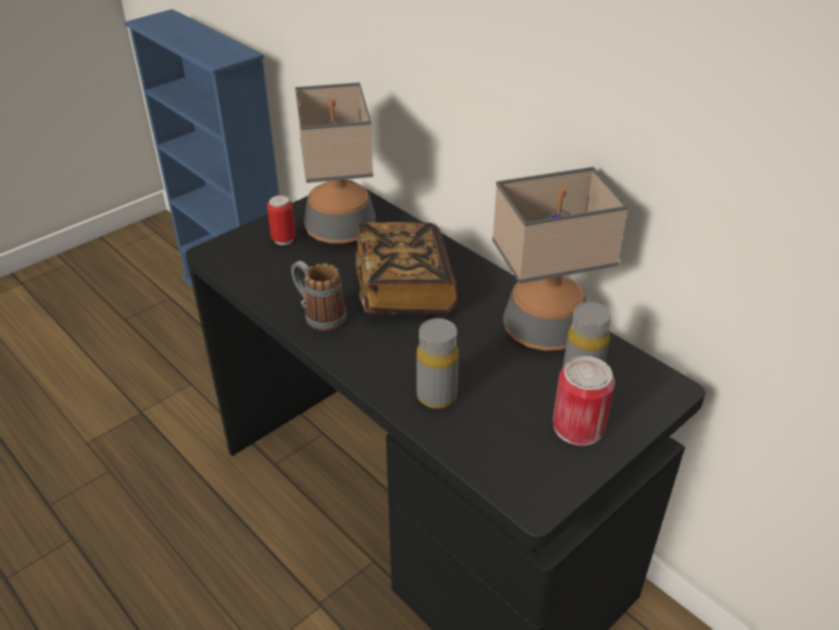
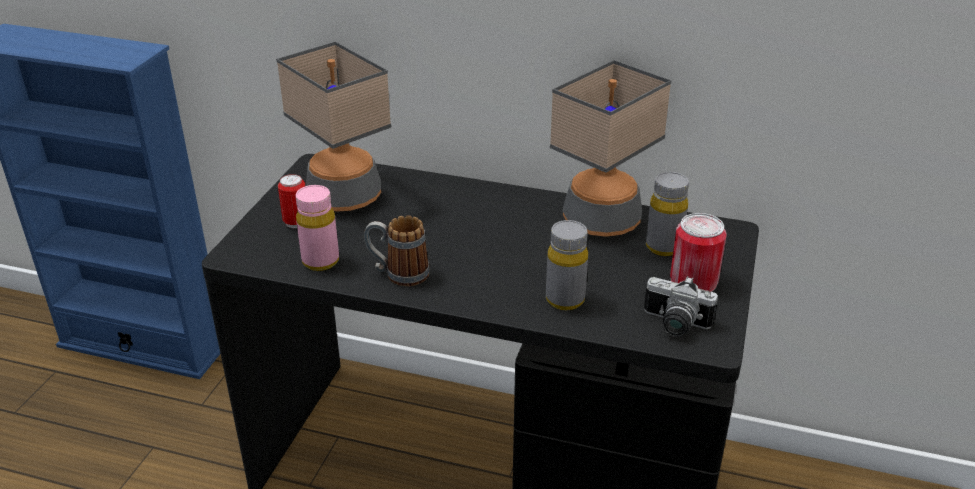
camera: 30 degrees left, 5 degrees down
book [355,222,459,317] -> none
none -> pink bottle [296,185,339,271]
none -> camera [644,276,718,337]

